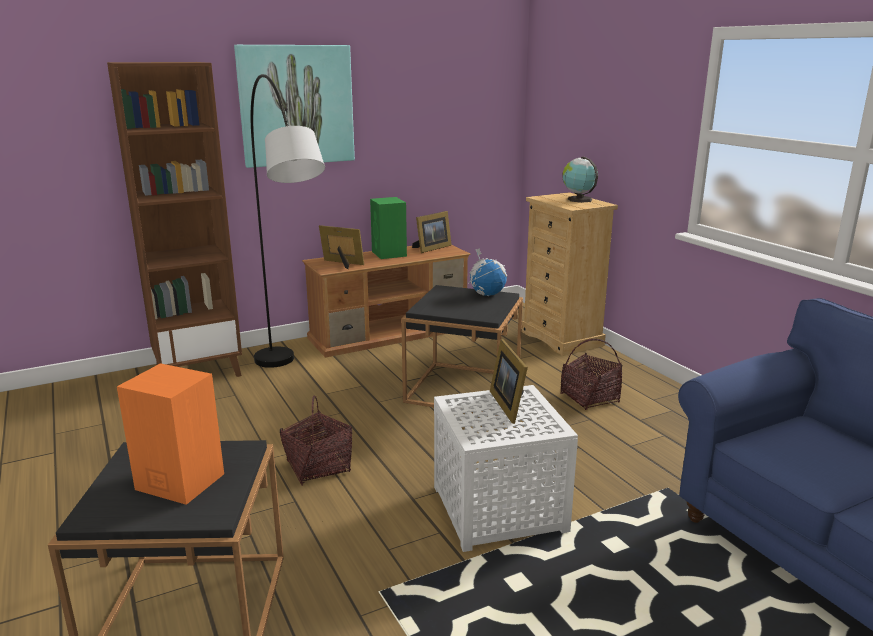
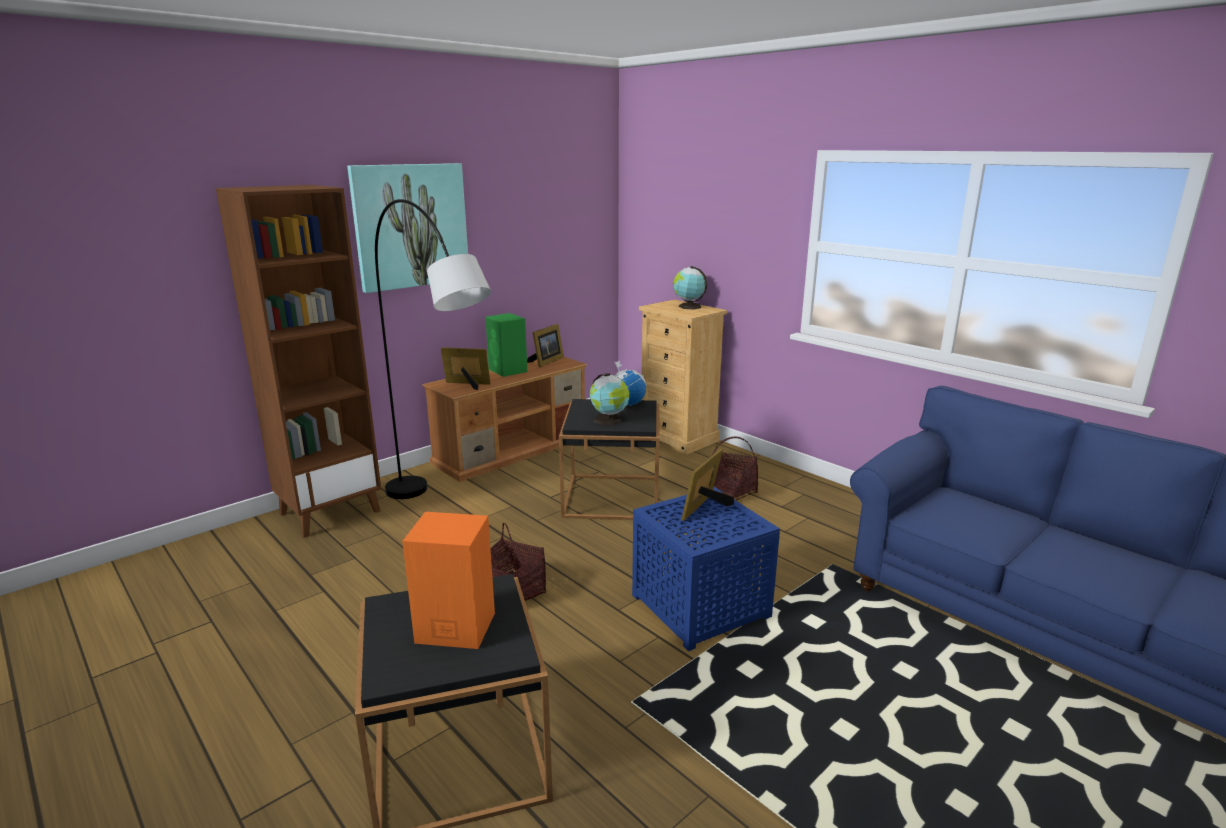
camera: 15 degrees left, 0 degrees up
white side table [434,385,578,552] -> blue side table [632,487,780,651]
picture frame [490,339,528,424] -> picture frame turned 60 degrees clockwise [681,449,734,521]
none -> globe [590,373,629,425]

